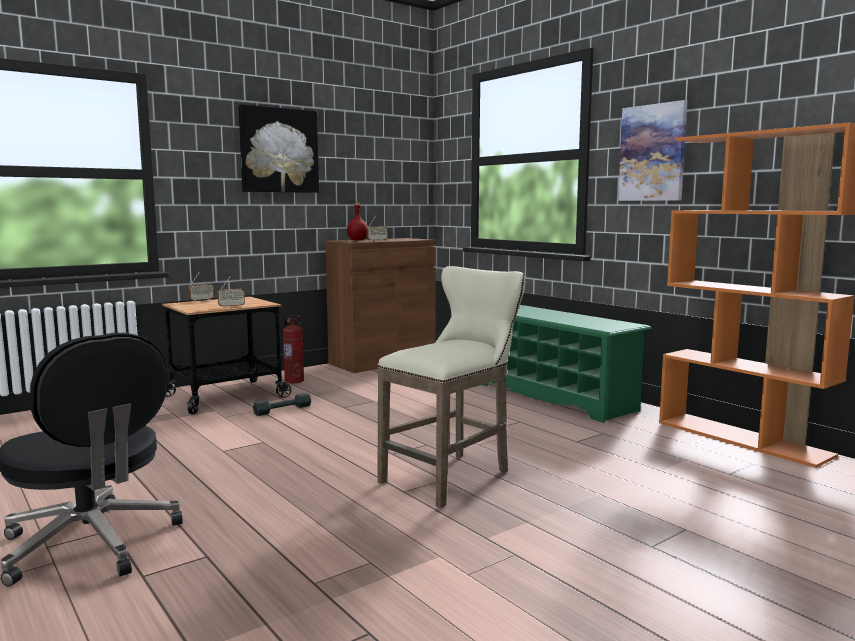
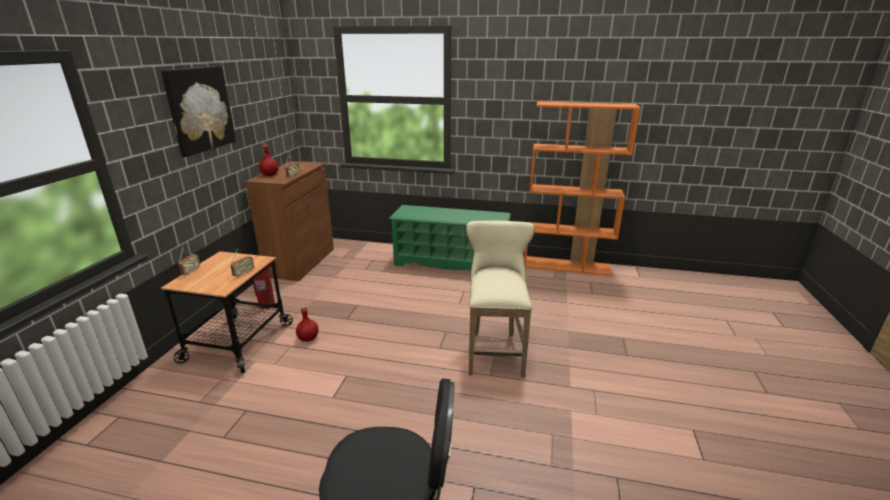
camera: 40 degrees left, 15 degrees up
grey dumbbell [253,393,311,416] -> red bottle [296,306,319,342]
picture [618,100,688,201] -> none

